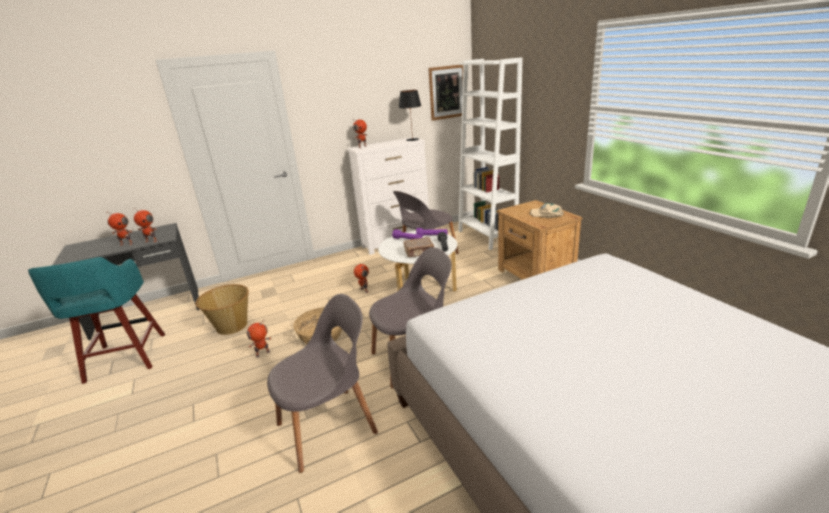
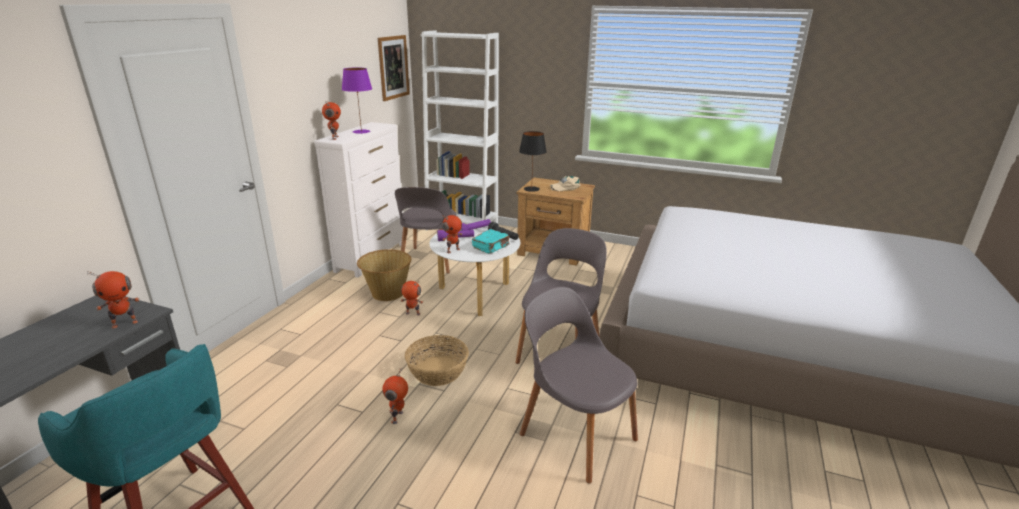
camera: 45 degrees left, 0 degrees up
toy robot [106,212,133,246] -> toy robot moved to [442,215,462,253]
basket [196,284,249,335] -> basket moved to [357,249,411,301]
grey chair [267,294,378,473] -> grey chair turned 60 degrees counterclockwise [520,286,638,484]
black table lamp [399,90,421,141] -> black table lamp moved to [519,131,547,192]
brown book [404,237,434,257] -> turquoise book [472,229,509,254]
none -> purple table lamp [342,68,372,134]

